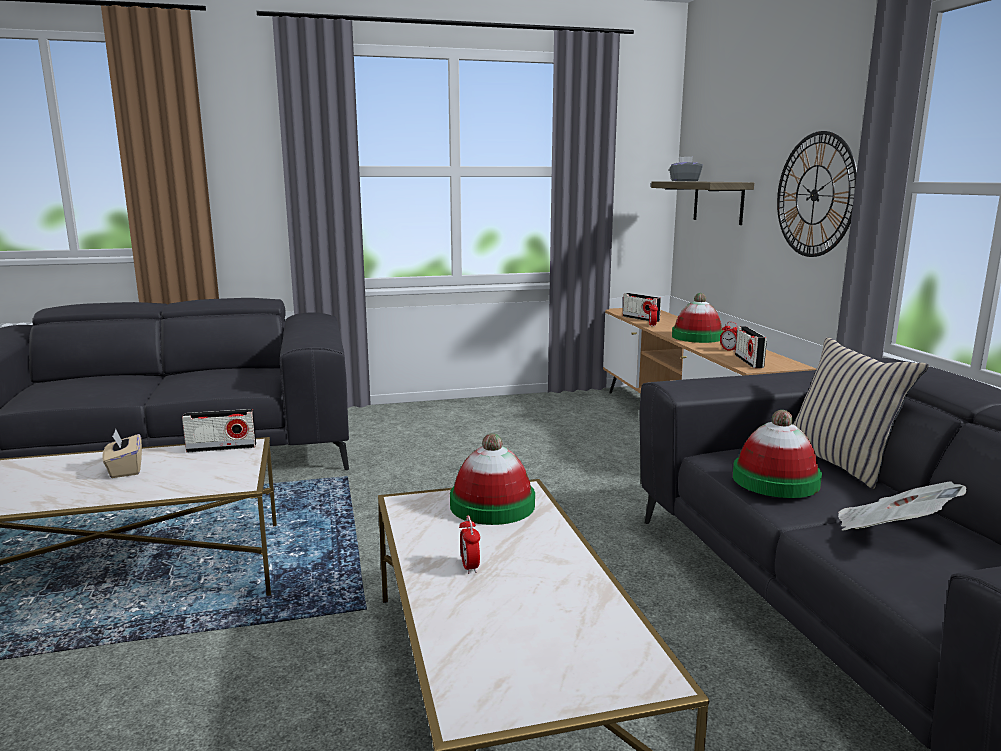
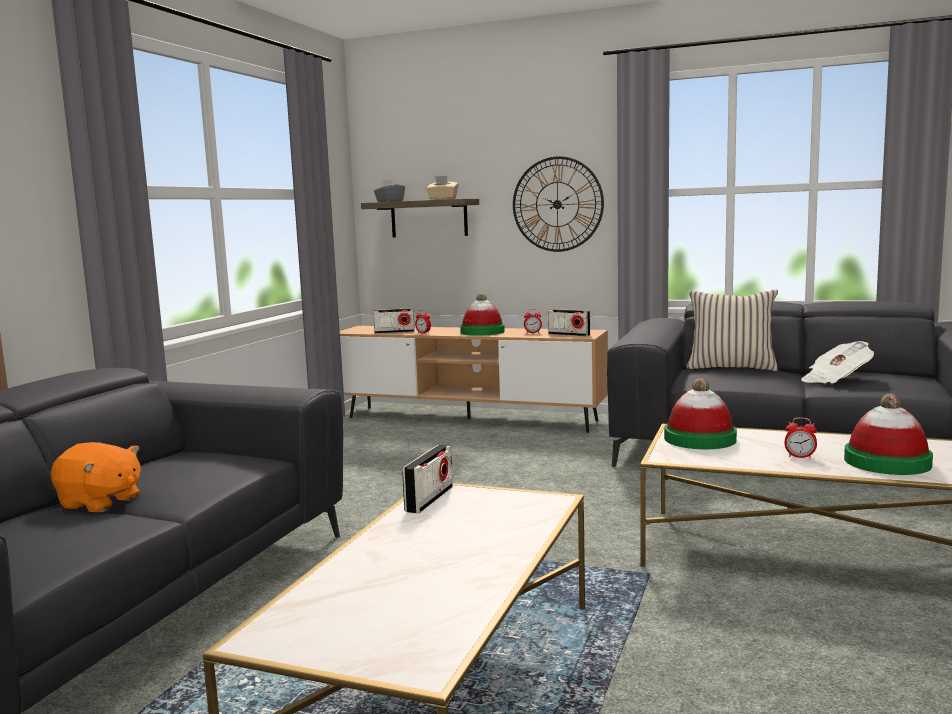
camera: 55 degrees left, 5 degrees down
beige tissue box [102,429,142,478] -> beige tissue box moved to [426,176,458,200]
hat [733,410,822,498] -> hat moved to [844,394,933,475]
none -> orange plush toy [51,442,141,512]

